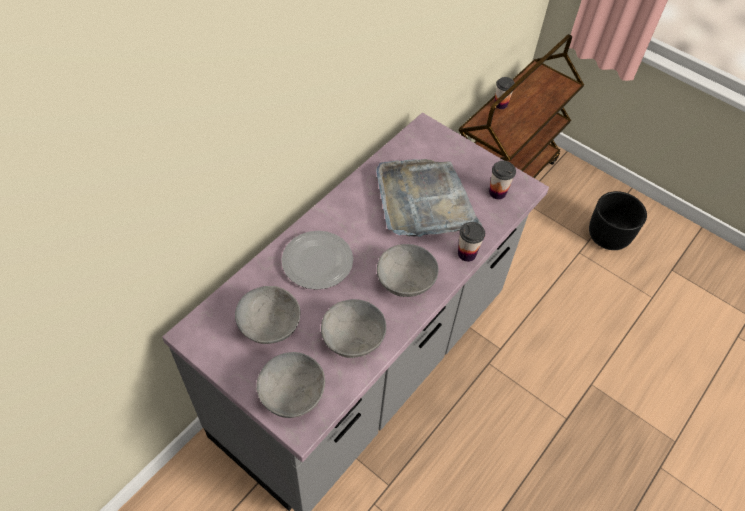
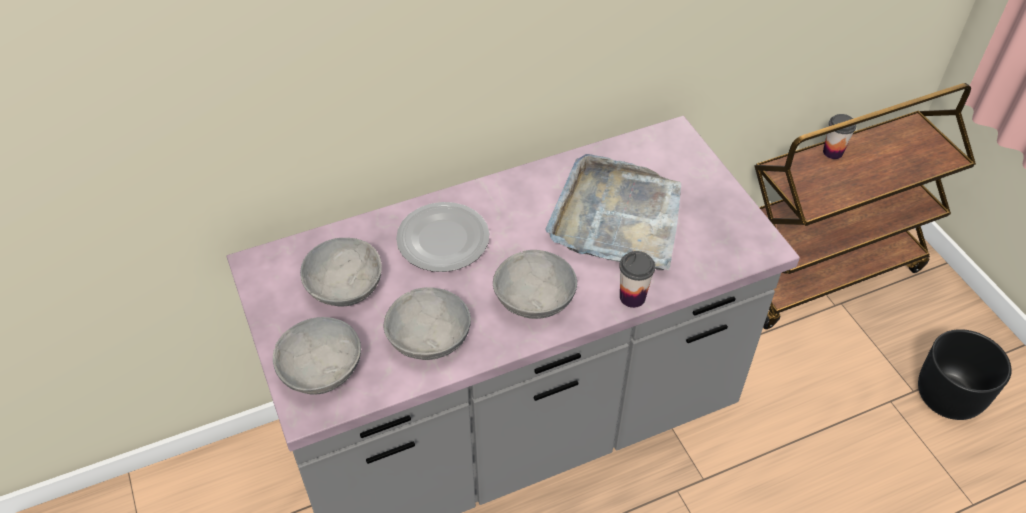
camera: 30 degrees right, 5 degrees down
cup [489,161,516,200] -> none

